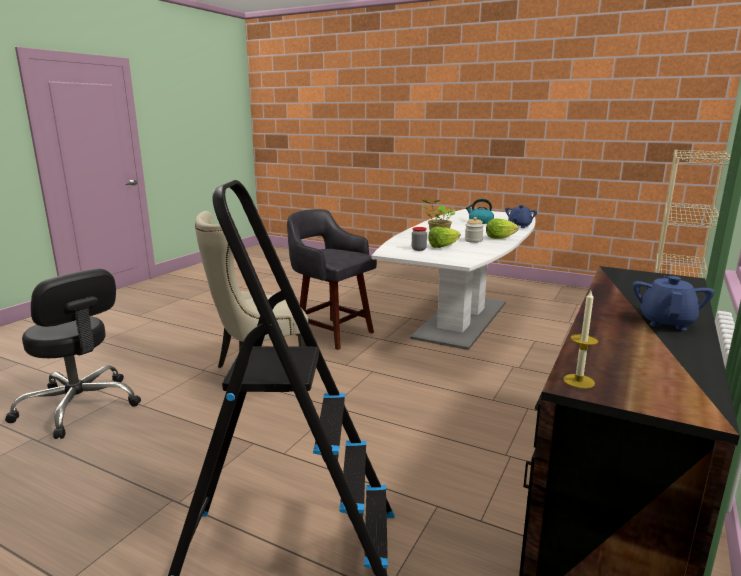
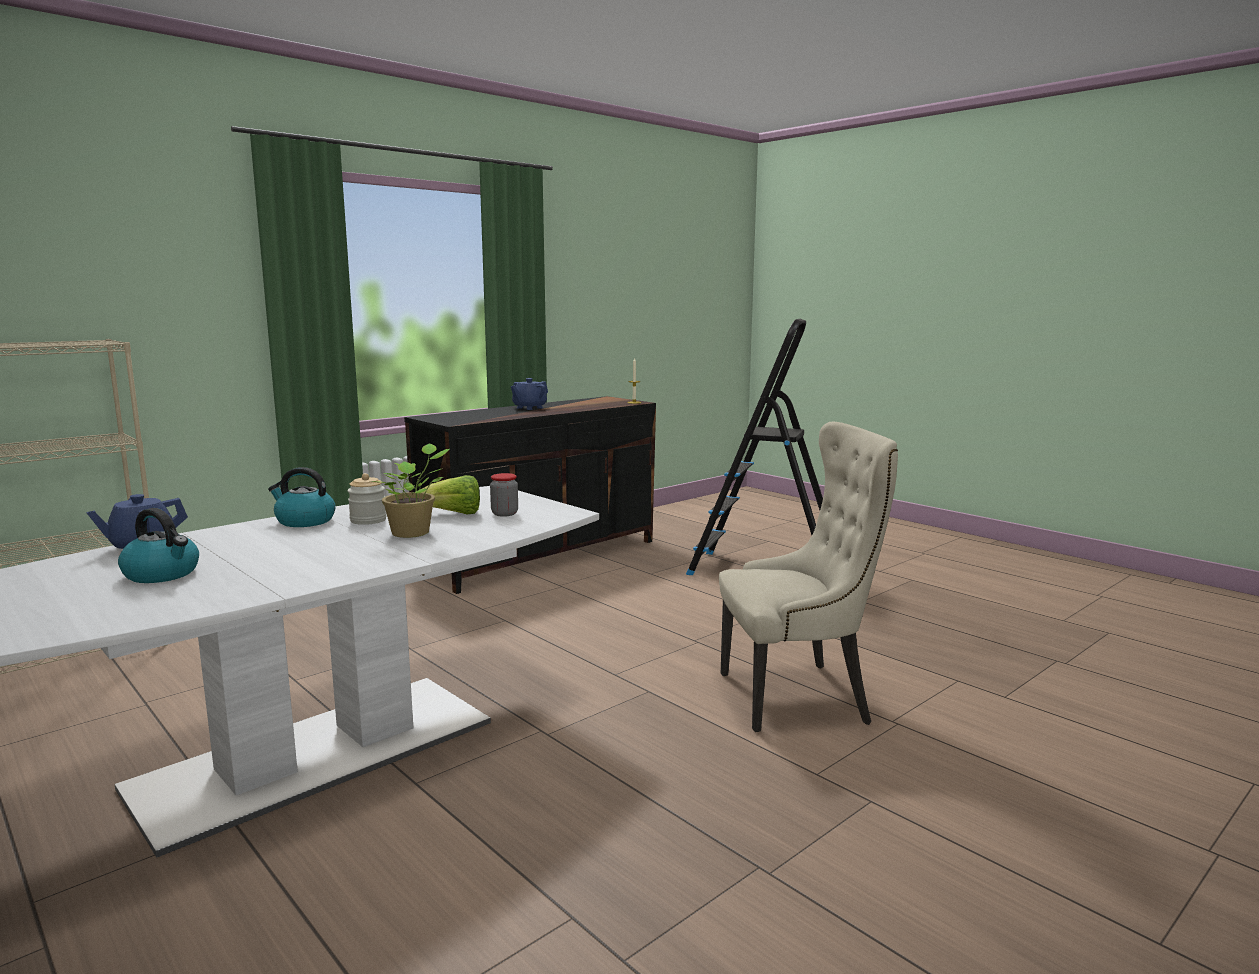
camera: 160 degrees left, 5 degrees down
black office chair [5,269,141,439] -> none
grey stool [287,209,377,350] -> none
lettuce [486,219,518,239] -> kettle [268,467,336,527]

